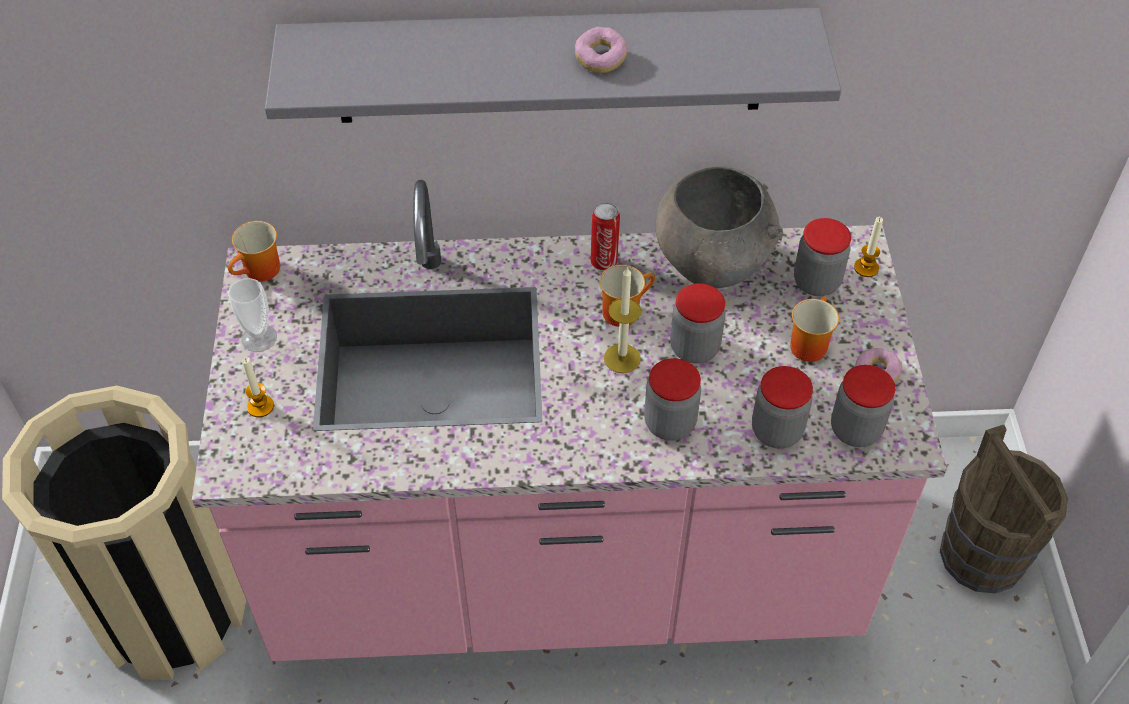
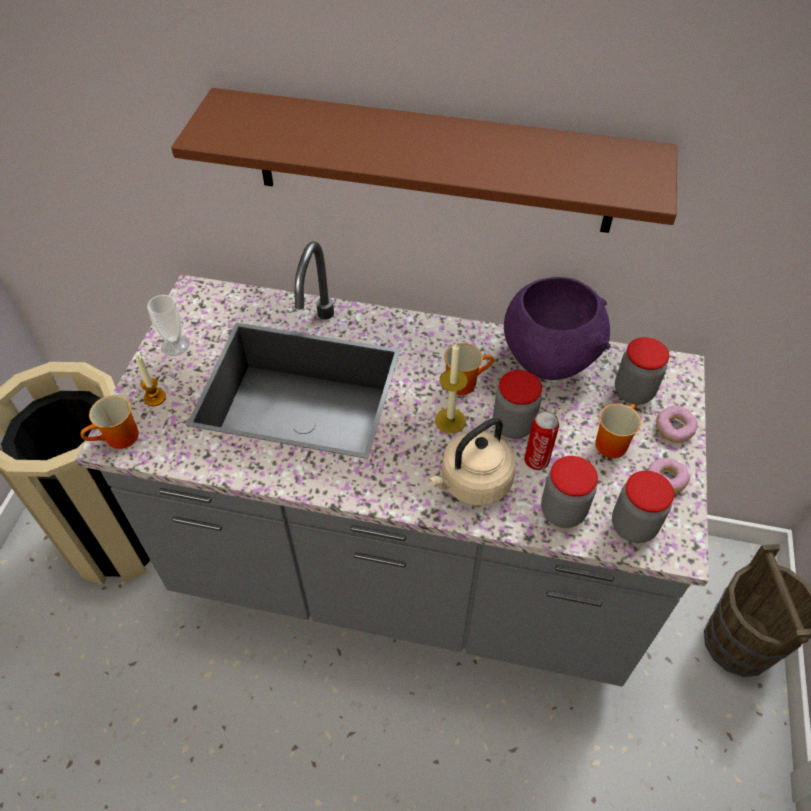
camera: 15 degrees right, 0 degrees up
pink counter [192,180,947,661] -> grey counter [75,241,709,687]
mug [228,221,280,282] -> mug moved to [81,395,139,449]
grey shelf [265,8,841,123] -> brown shelf [171,88,677,233]
donut [575,27,627,73] -> donut moved to [656,405,697,443]
can [590,203,620,271] -> can moved to [524,411,559,470]
jar [644,358,701,441] -> beige kettle [428,418,516,506]
grey bowl [655,166,783,288] -> purple bowl [504,277,611,380]
candle [854,217,883,277] -> none

